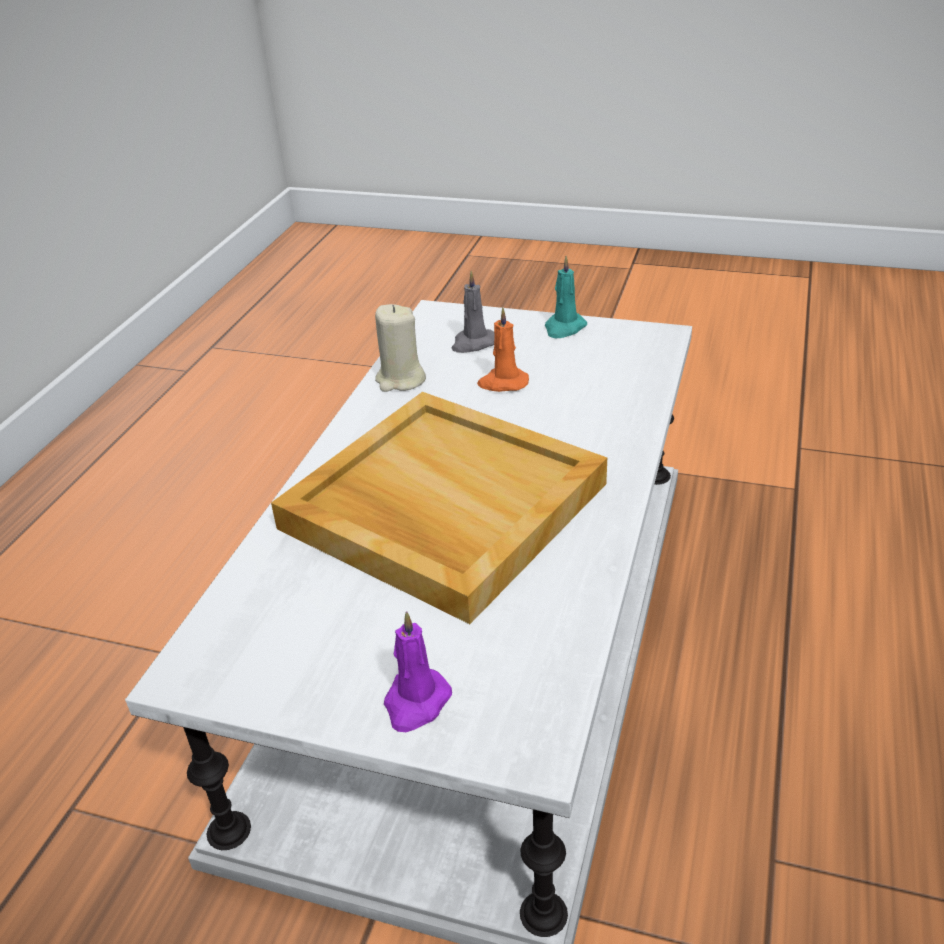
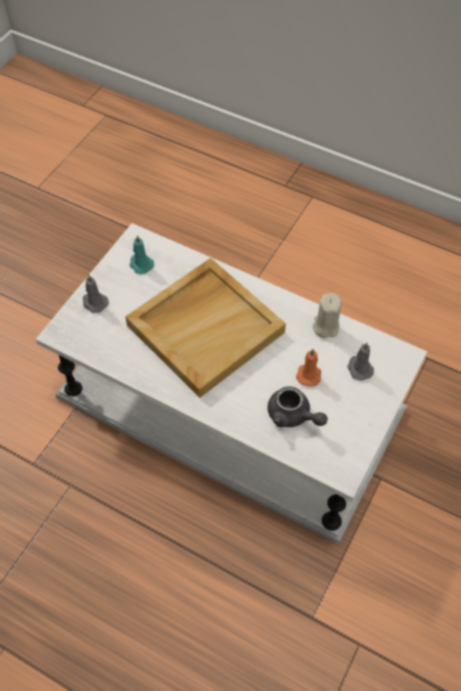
camera: 100 degrees right, 20 degrees up
purple candle [384,611,452,732] -> grey candle [83,275,109,313]
turquoise candle [545,256,587,338] -> turquoise candle moved to [129,235,154,274]
none -> grey teapot [268,386,328,427]

